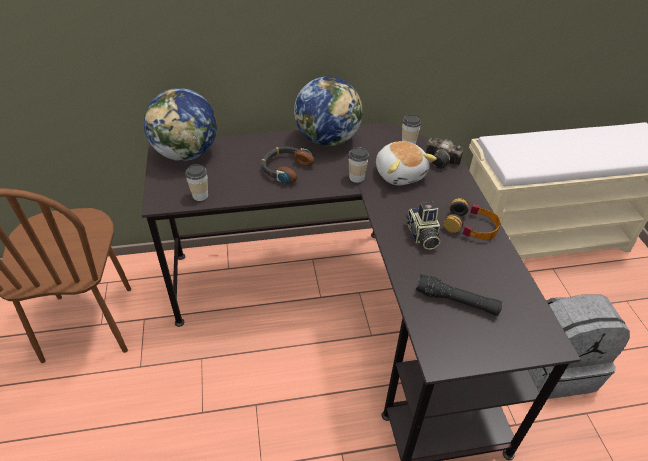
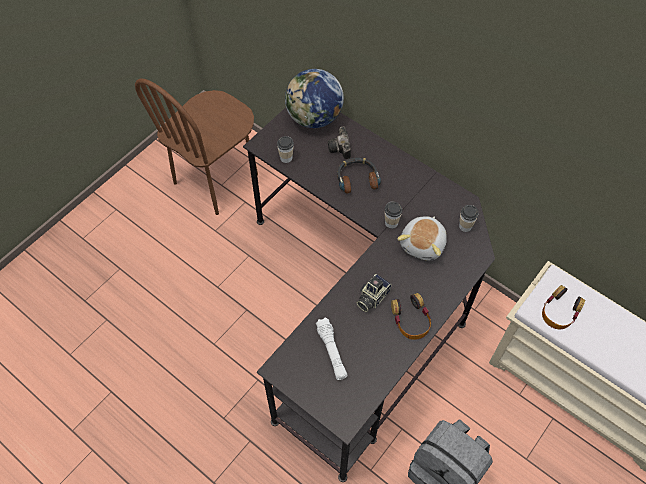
camera: 50 degrees right, 15 degrees up
globe [294,76,363,146] -> none
black flashlight [416,274,502,316] -> white flashlight [316,317,348,380]
camera [426,138,463,169] -> camera moved to [328,127,351,159]
none -> headphones [542,285,585,329]

